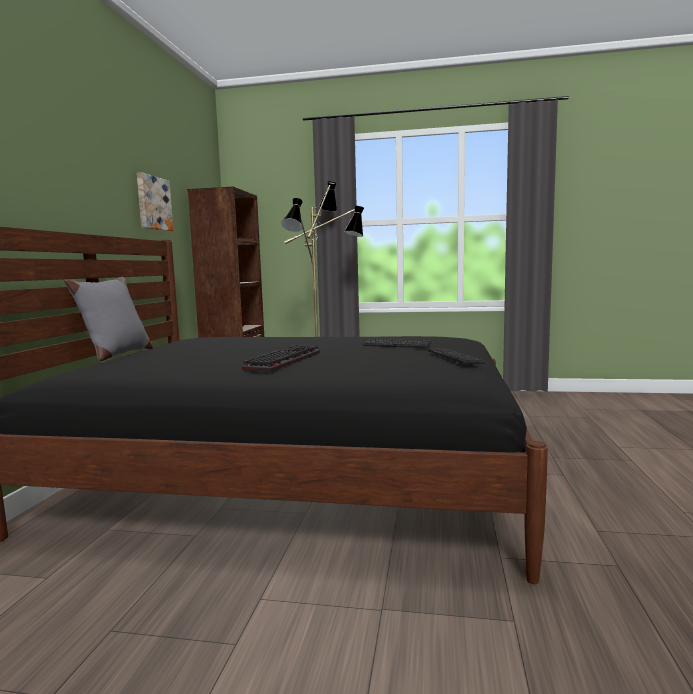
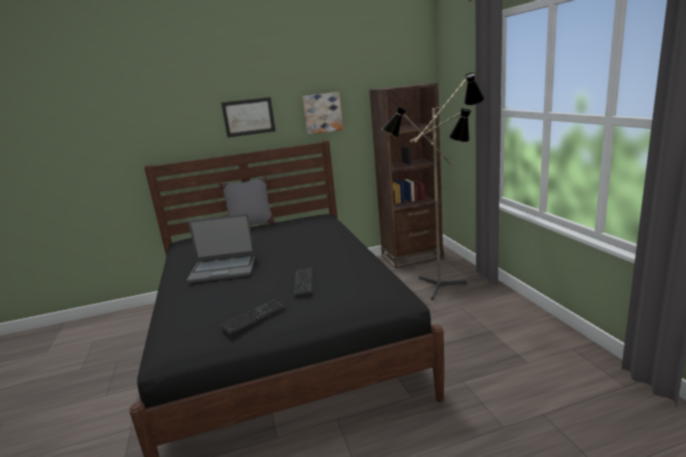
camera: 65 degrees right, 10 degrees up
keyboard [242,345,320,372] -> laptop [187,214,255,283]
none -> picture [221,97,276,137]

